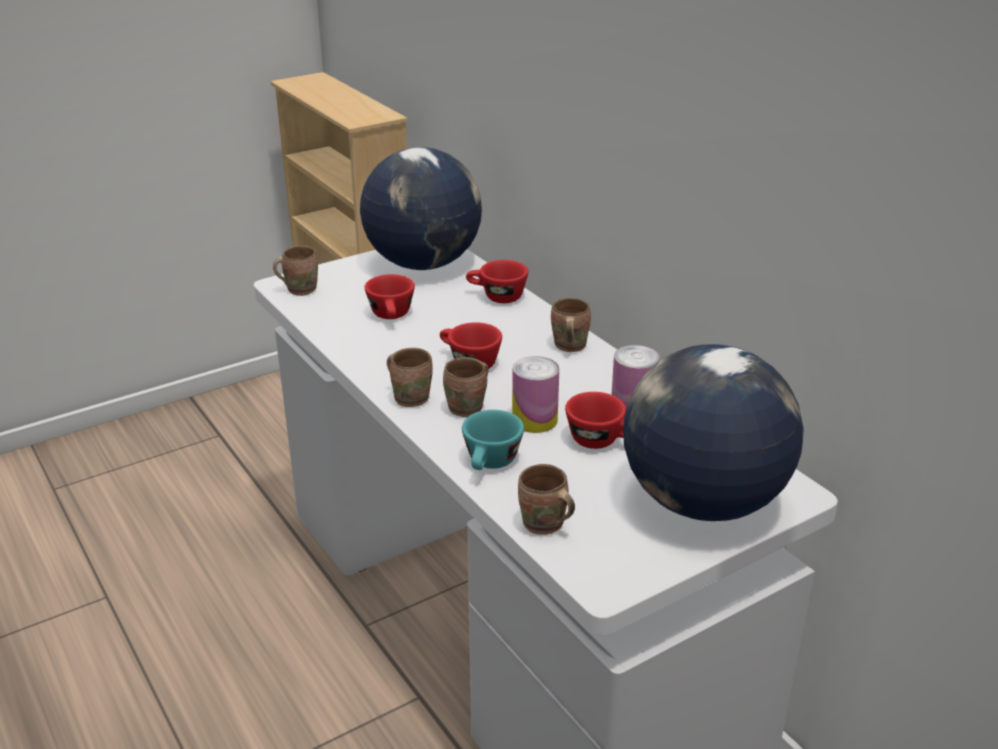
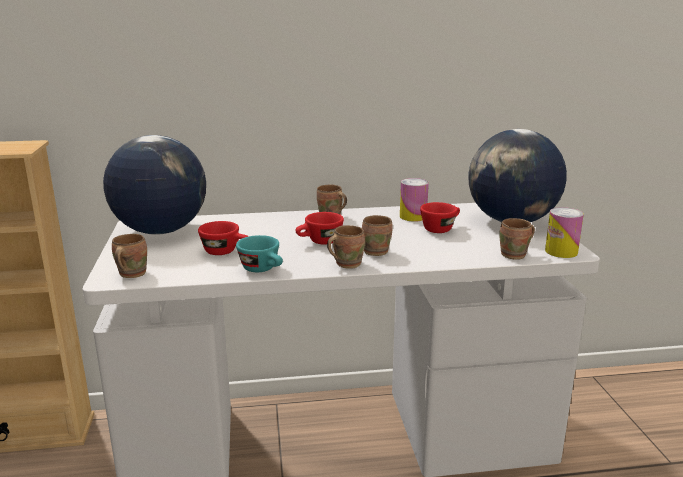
camera: 65 degrees left, 10 degrees down
turquoise cup [462,410,524,470] -> turquoise cup moved to [236,235,283,272]
red cup [466,260,528,303] -> none
can [512,356,559,433] -> can moved to [545,207,584,258]

